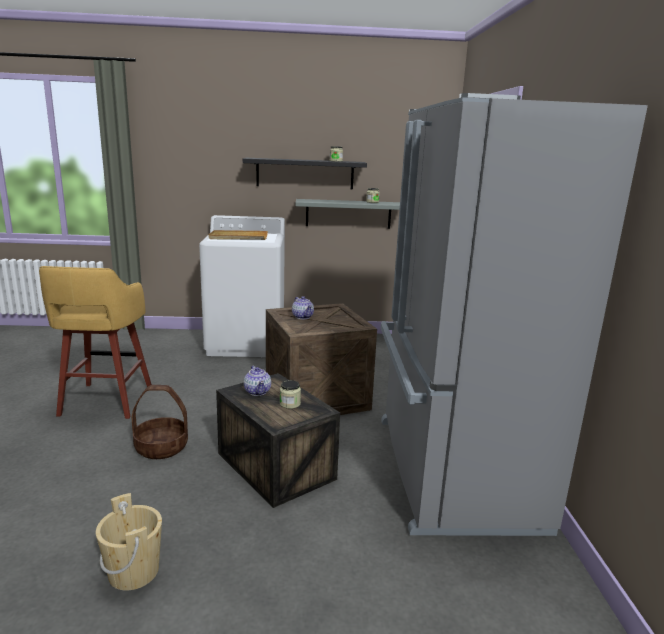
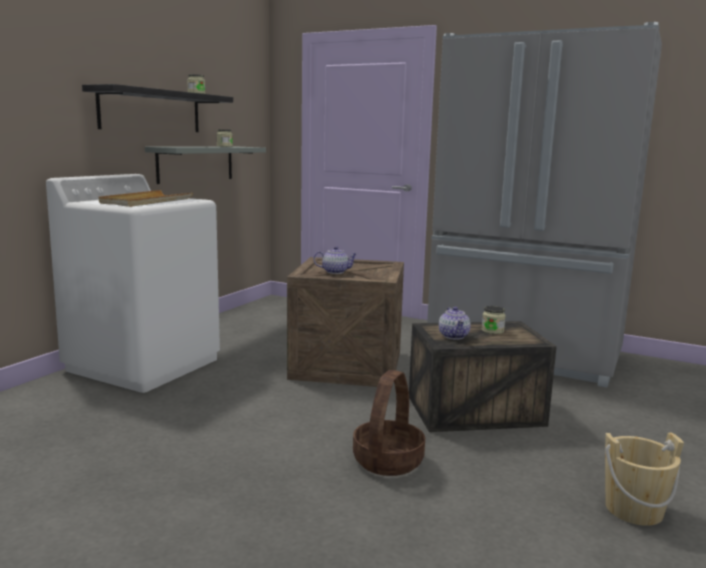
camera: 60 degrees left, 5 degrees down
yellow stool [39,266,152,419] -> none
teapot [244,366,271,396] -> teapot turned 75 degrees clockwise [439,307,471,339]

